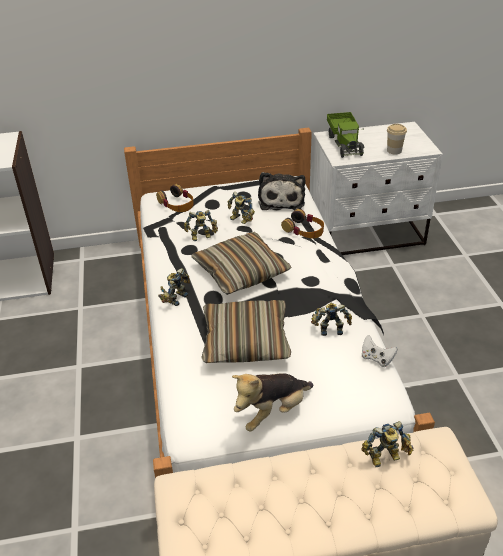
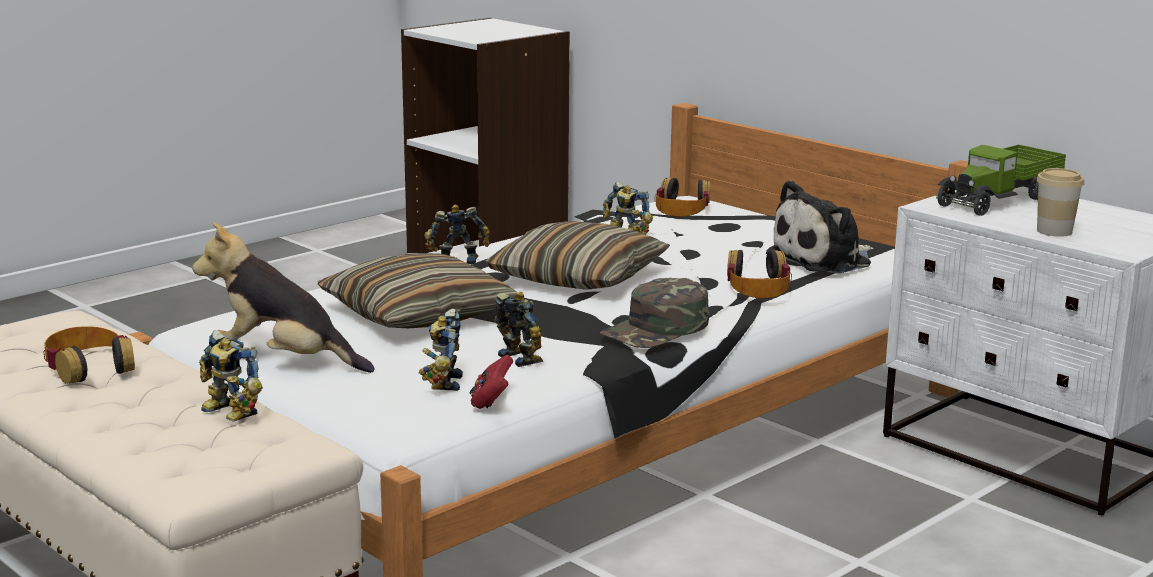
camera: 55 degrees right, 20 degrees down
toy robot [228,192,255,224] -> toy robot moved to [419,309,463,391]
white game controller [362,335,398,367] -> red game controller [470,355,513,409]
none -> headphones [43,326,135,384]
none -> green cap [600,278,709,348]

